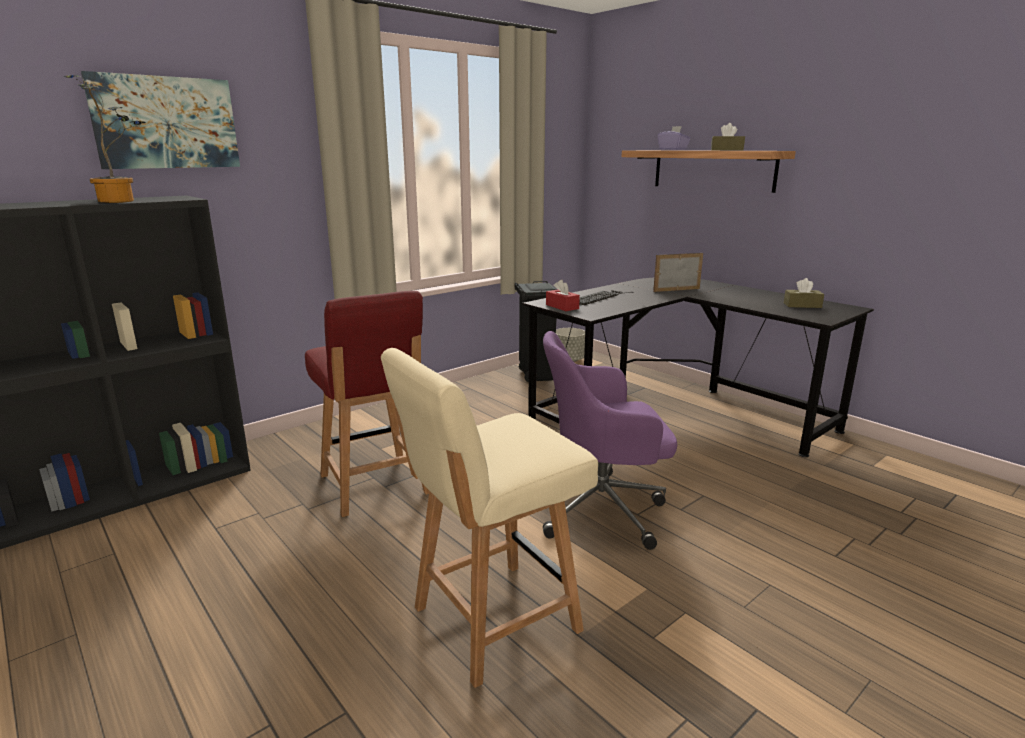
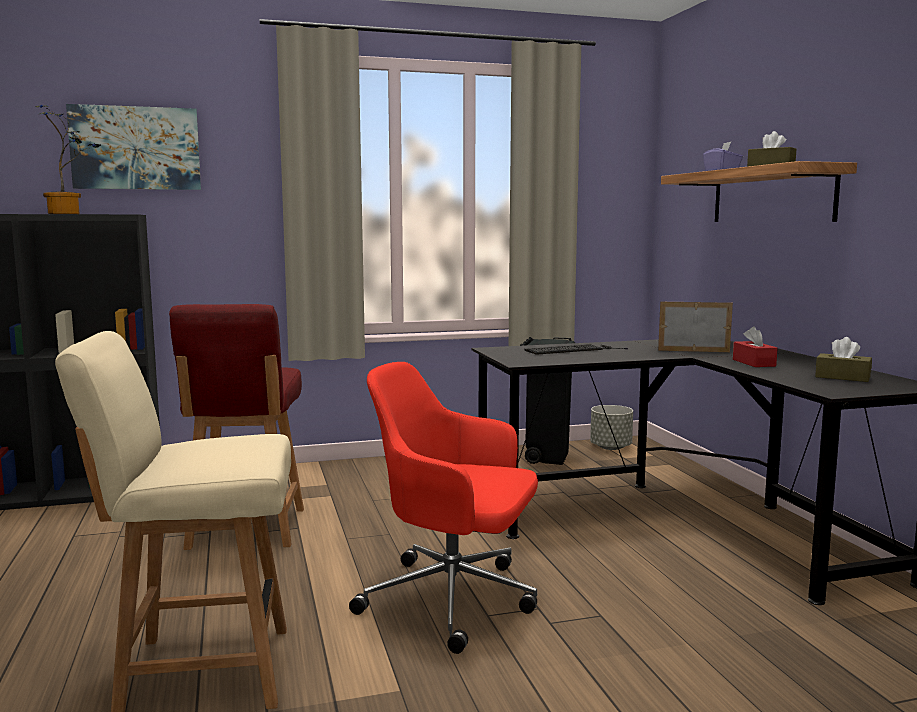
camera: 25 degrees right, 10 degrees down
purple office chair [543,331,677,550] -> red office chair [349,362,538,654]
red tissue box [546,280,580,311] -> red tissue box moved to [733,326,778,367]

